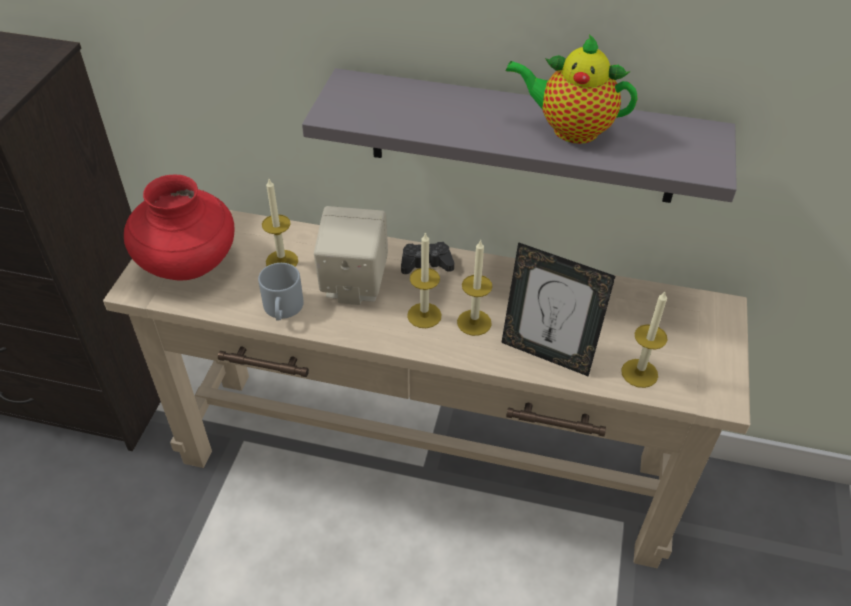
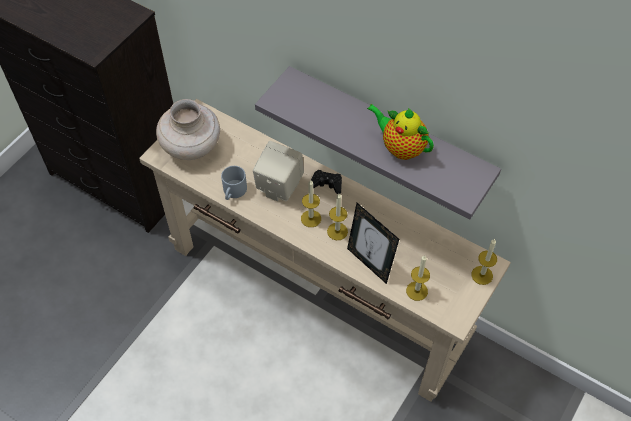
camera: 20 degrees right, 10 degrees up
red vase [124,174,235,281] -> beige vase [156,99,220,160]
candle [262,179,298,267] -> candle moved to [471,239,497,285]

